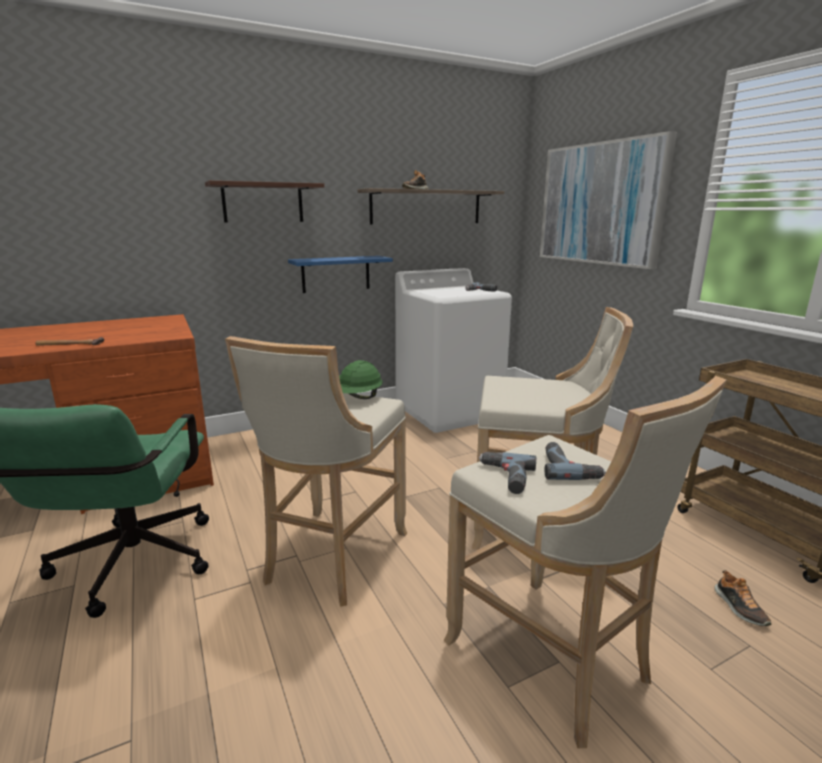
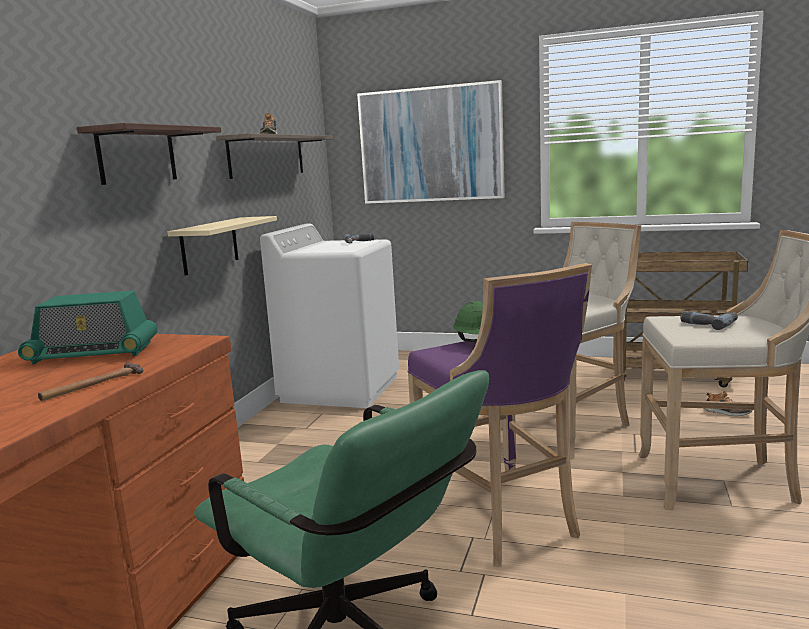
camera: 45 degrees left, 5 degrees down
beige stool [225,336,407,607] -> purple stool [407,263,592,567]
blue shelf [288,256,393,293] -> beige shelf [168,216,277,276]
power drill [479,452,536,494] -> none
none -> radio [18,290,158,364]

